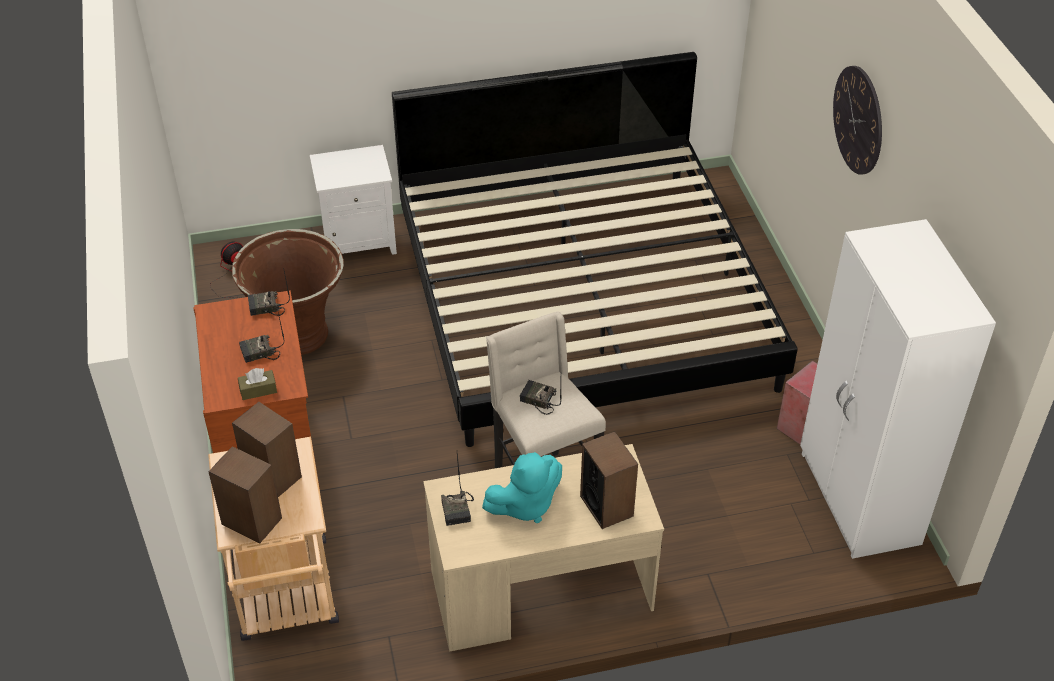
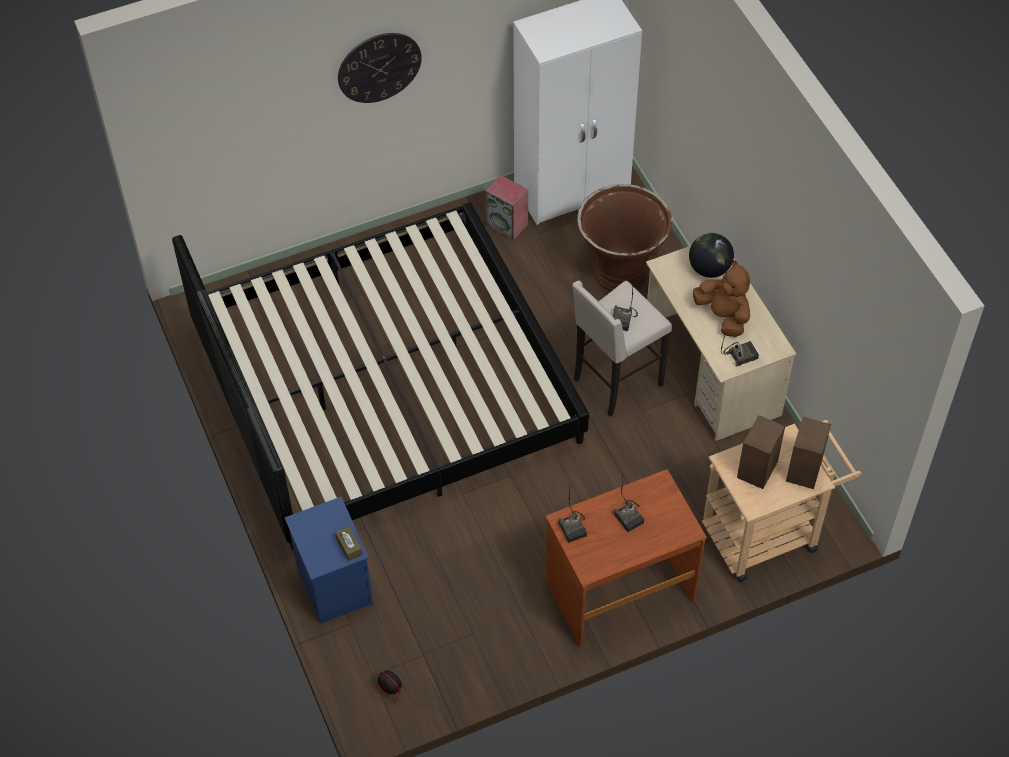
camera: 100 degrees left, 10 degrees up
brown planter [232,229,344,355] -> brown planter moved to [577,184,672,291]
brown tissue box [238,368,277,400] -> brown tissue box moved to [335,526,363,561]
white nightstand [310,145,397,255] -> blue nightstand [285,497,373,624]
turquoise plush toy [482,452,562,523] -> brown plush toy [693,260,750,337]
speaker [580,431,638,529] -> globe [689,233,734,278]

